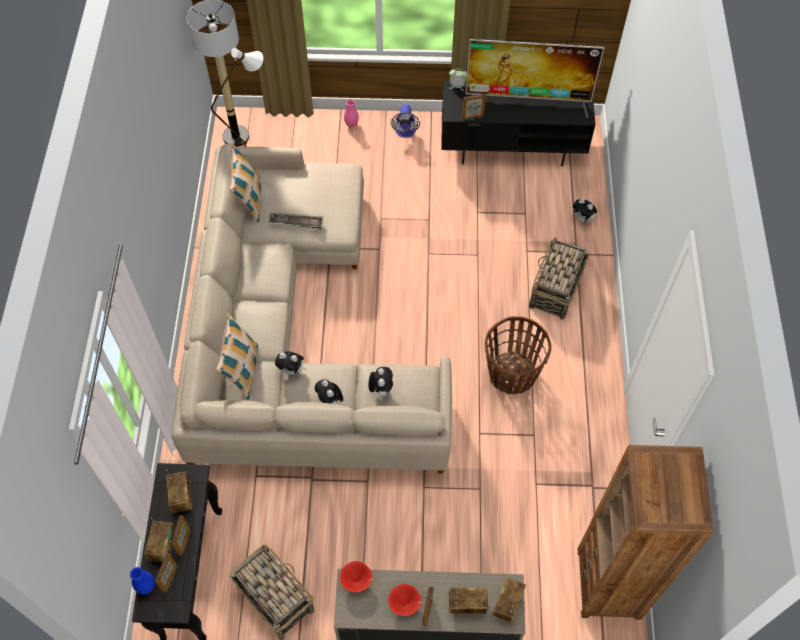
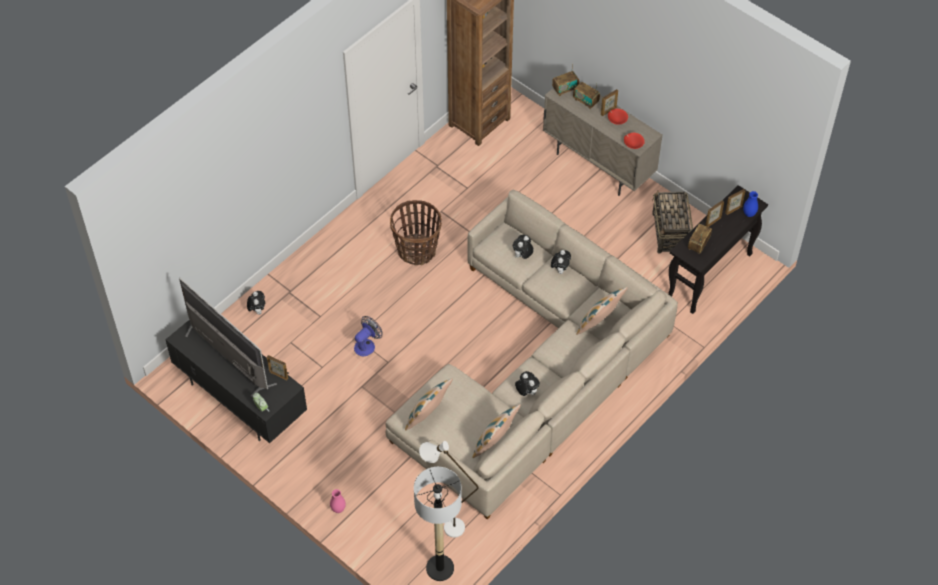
camera: 140 degrees left, 5 degrees down
radio [145,518,176,562] -> none
tray [268,213,324,229] -> none
plush toy [275,351,306,375] -> plush toy moved to [515,371,540,396]
fan [391,104,420,138] -> fan moved to [354,316,383,357]
basket [529,237,589,320] -> none
none -> pillow [405,378,453,431]

